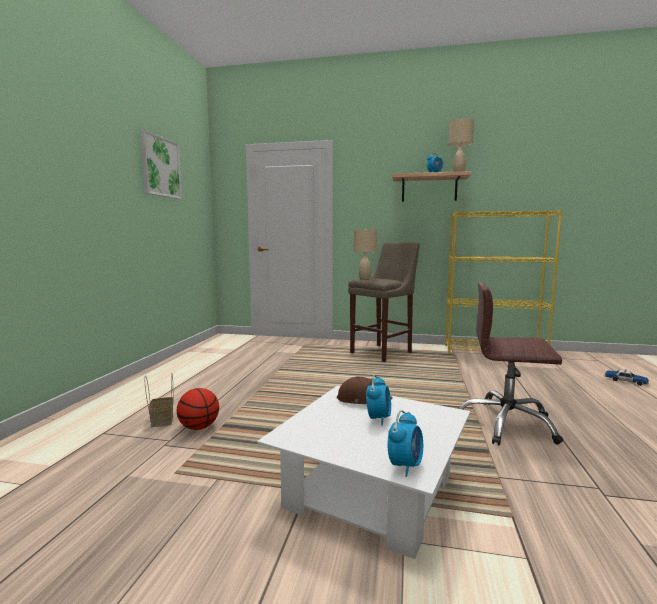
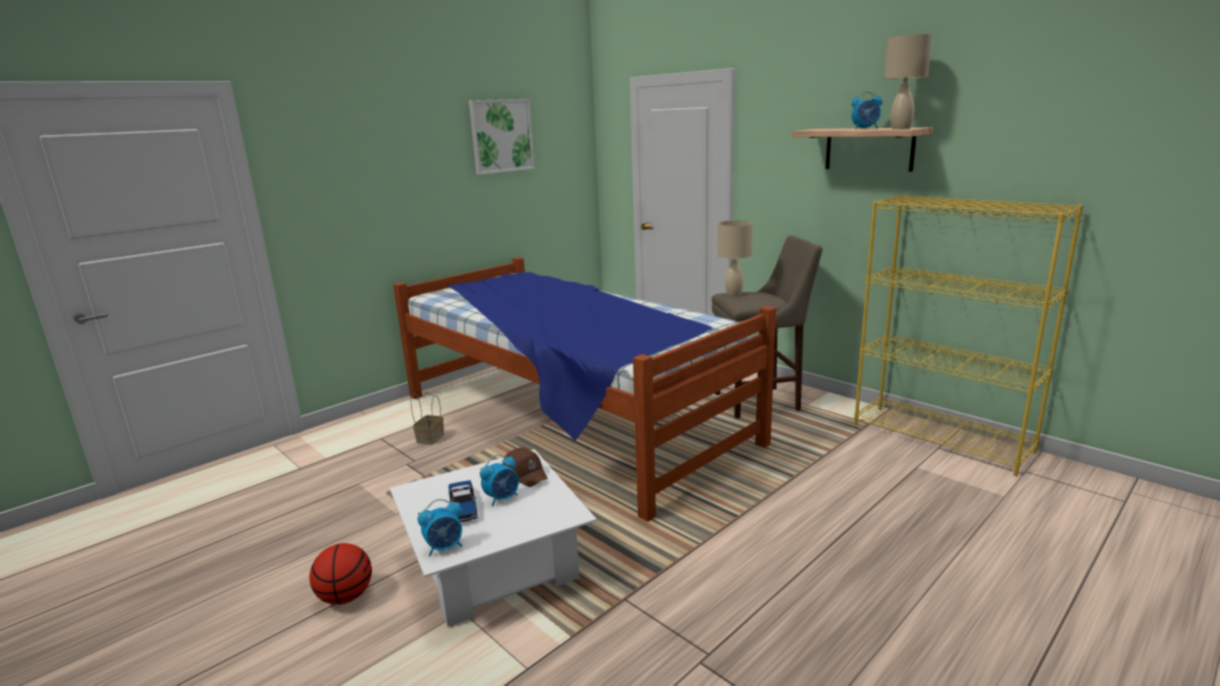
camera: 35 degrees right, 10 degrees up
basketball [177,388,219,430] -> basketball moved to [309,543,372,605]
brown office chair [459,282,563,445] -> none
toy car [605,369,649,386] -> toy car moved to [448,480,478,522]
none -> bed [394,257,776,522]

